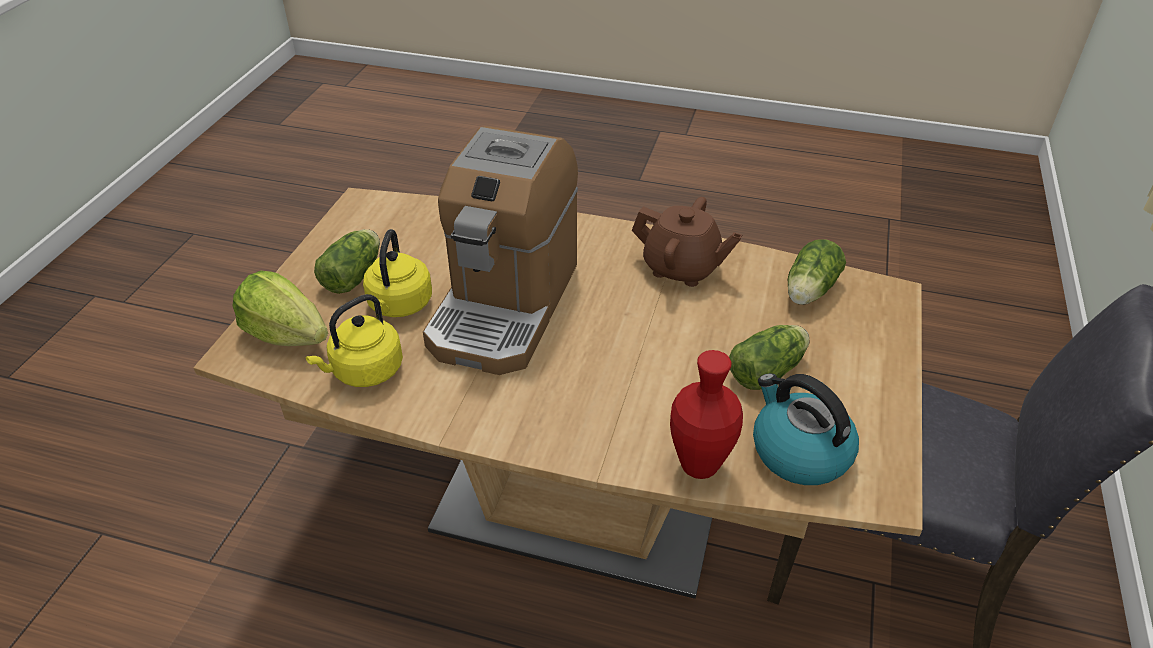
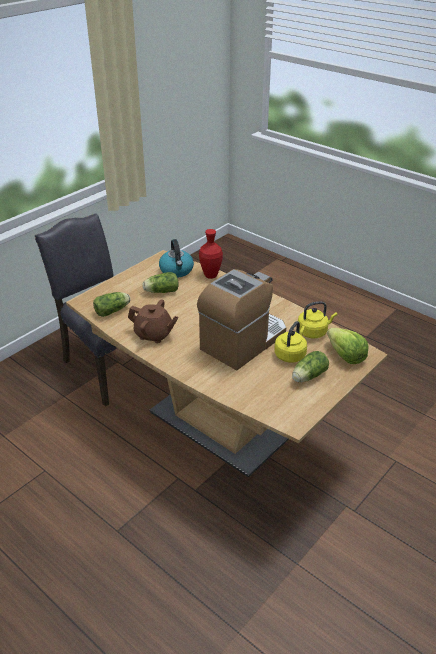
camera: 155 degrees left, 5 degrees down
brown teapot [632,197,742,287] -> brown teapot turned 150 degrees clockwise [128,300,179,343]

